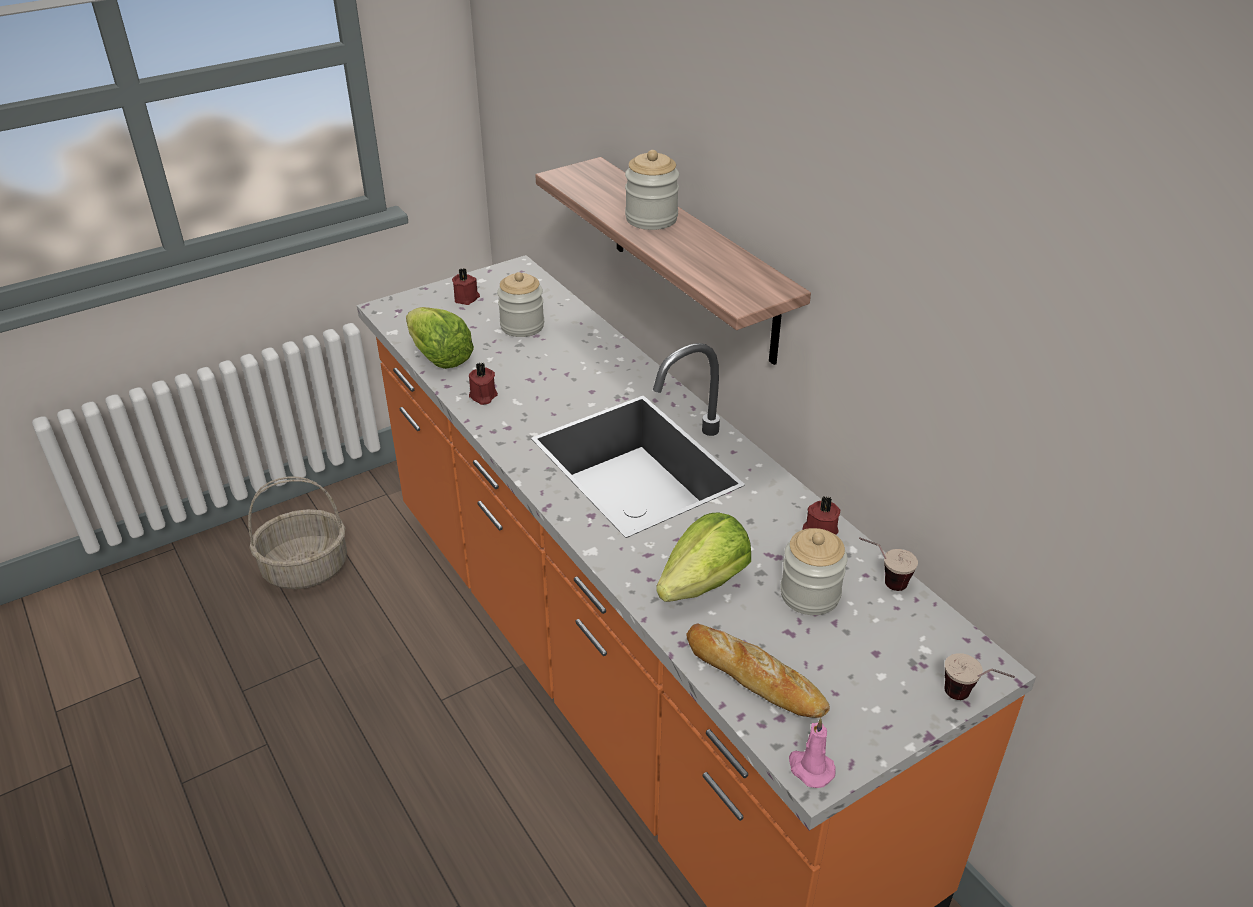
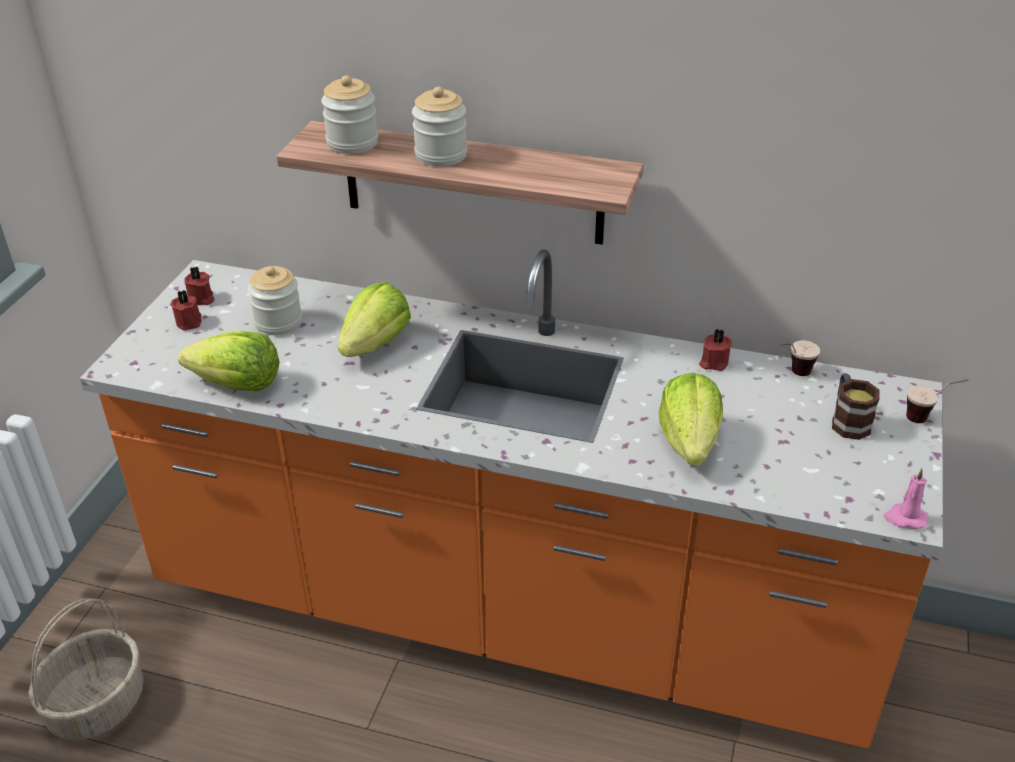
camera: 40 degrees left, 0 degrees up
red candle [469,363,498,405] -> red candle moved to [184,267,214,305]
bread [686,623,830,718] -> none
jar [780,528,848,615] -> jar moved to [321,75,378,154]
none -> lettuce [338,282,411,357]
none -> mug [832,373,880,440]

